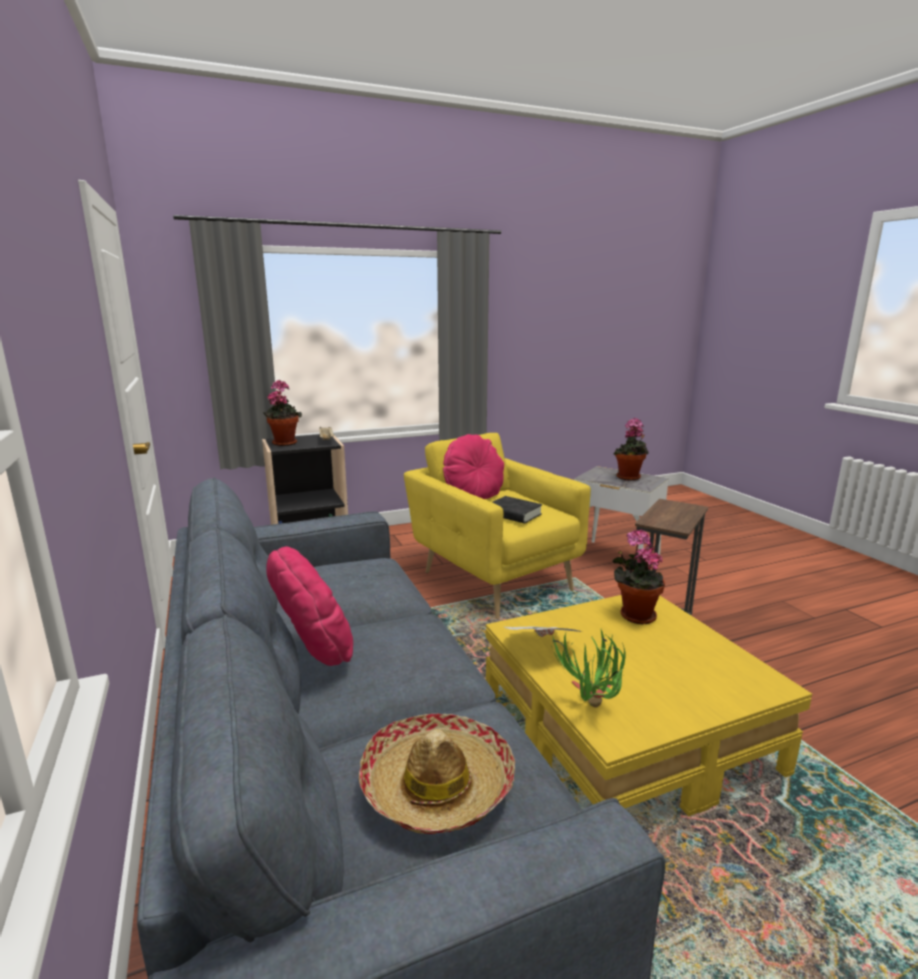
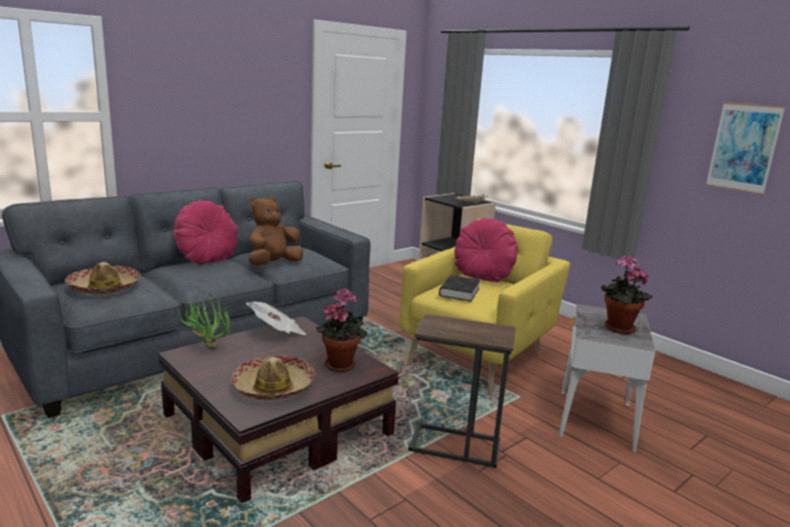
camera: 70 degrees right, 0 degrees up
potted plant [263,380,302,446] -> none
yellow coffee table [486,595,812,816] -> brown coffee table [158,316,399,503]
none -> hat [231,356,315,400]
none -> brown plush toy [249,197,303,265]
none -> picture [706,102,785,195]

